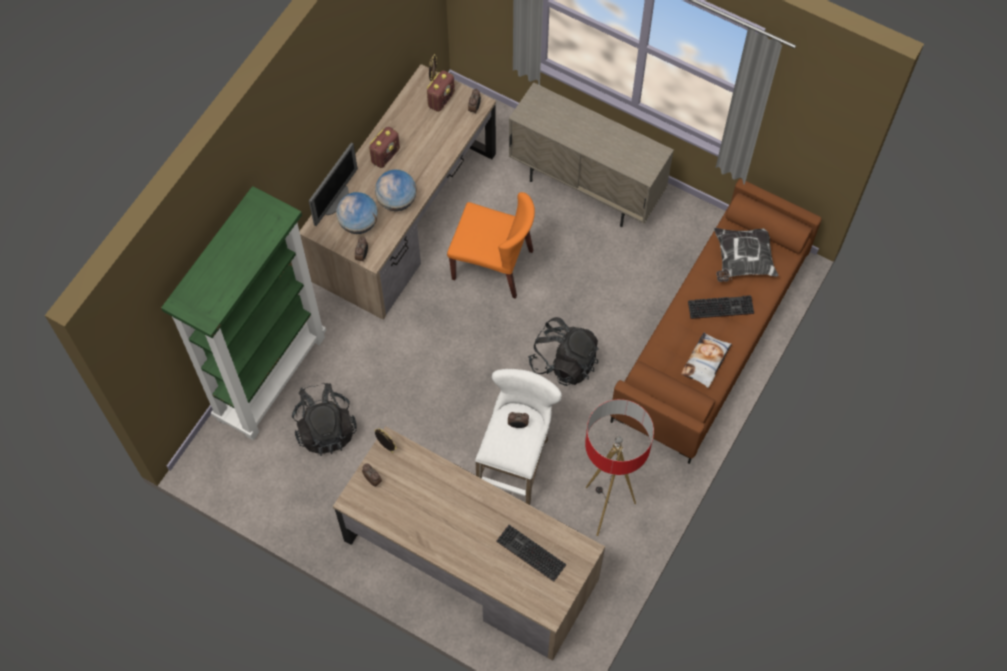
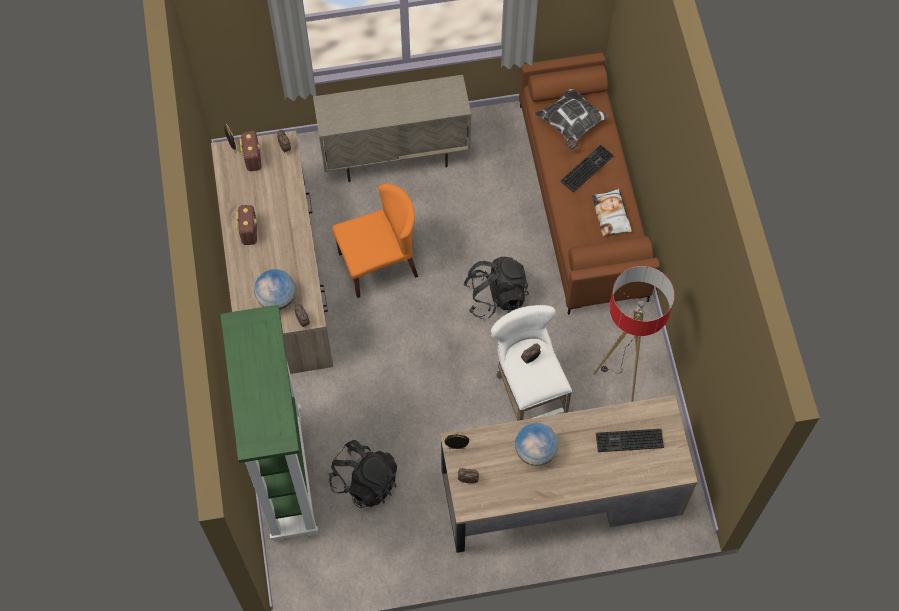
camera: 40 degrees left, 0 degrees up
monitor [309,143,358,226] -> none
globe [375,170,417,211] -> globe moved to [515,423,558,466]

